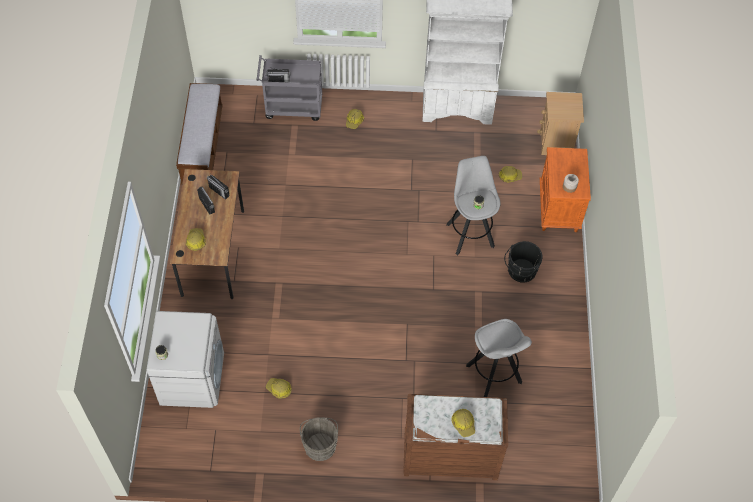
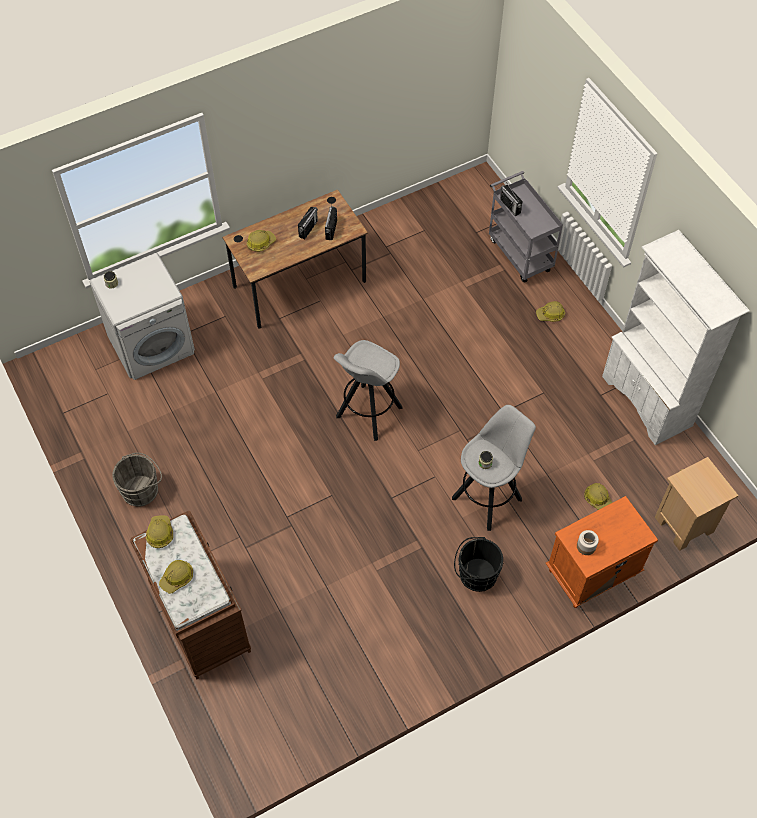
camera: 60 degrees right, 0 degrees up
bench [176,83,223,184] -> none
hard hat [266,378,292,399] -> hard hat moved to [146,515,173,548]
grey stool [466,319,532,397] -> grey stool moved to [334,340,403,441]

